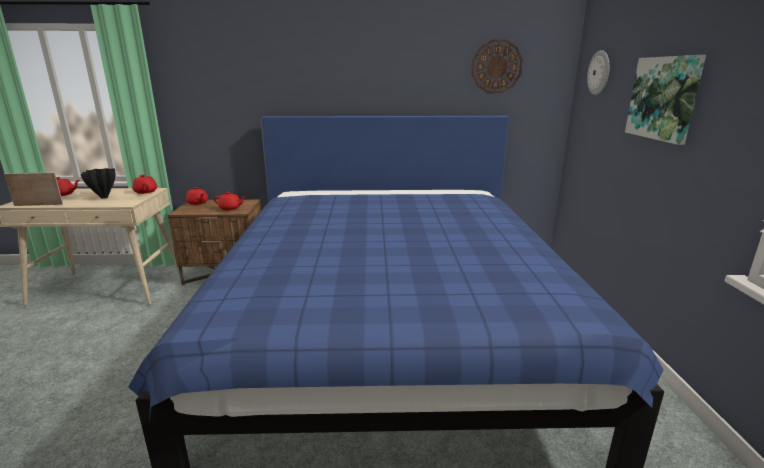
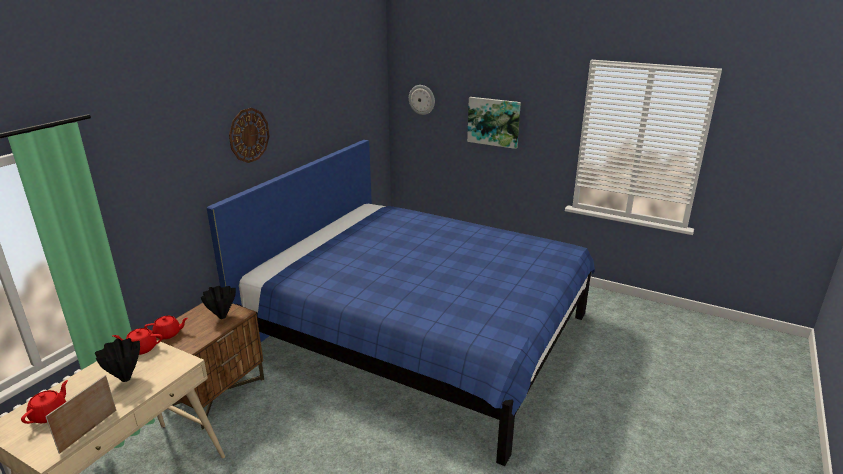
camera: 60 degrees left, 5 degrees up
red teapot [213,192,246,210] -> black vase [201,286,236,319]
wall clock [471,39,523,94] -> wall clock moved to [229,108,270,163]

